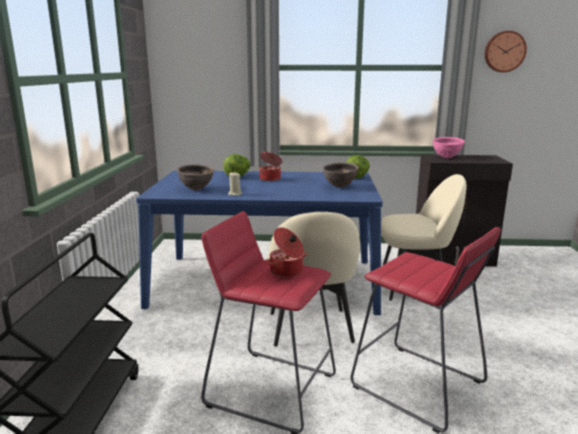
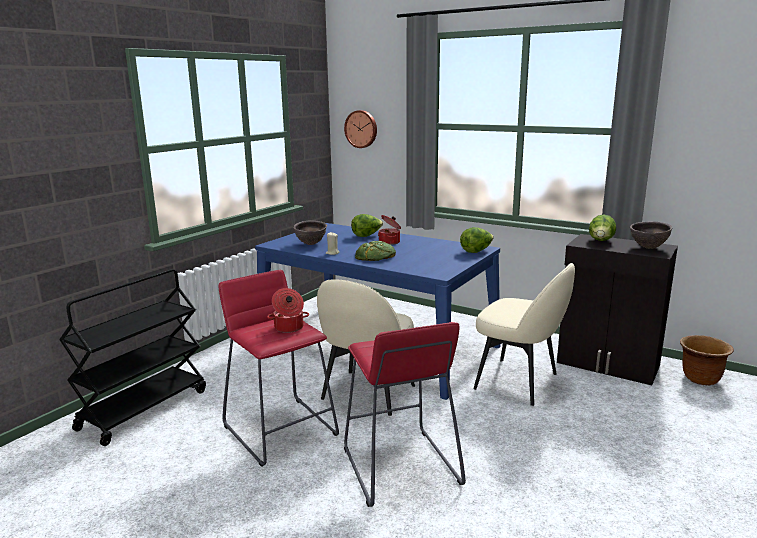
camera: 30 degrees right, 0 degrees up
brown bowl [323,162,358,188] -> brown bowl moved to [630,221,672,249]
pink bowl [433,137,465,158] -> lettuce [589,215,616,241]
wall clock [485,31,527,72] -> wall clock moved to [344,110,377,148]
none -> bread [355,241,396,261]
none -> brown planter [680,335,734,386]

